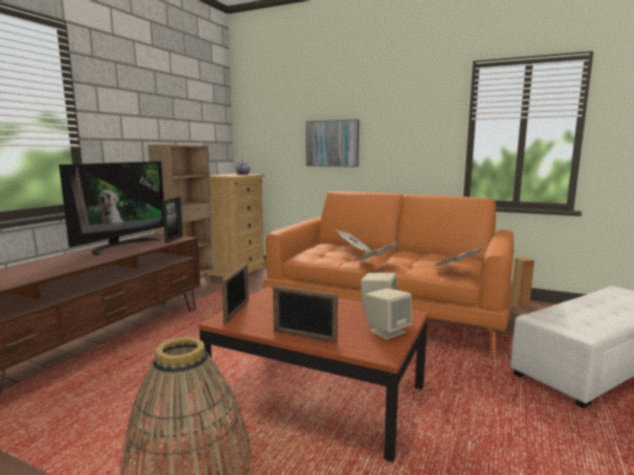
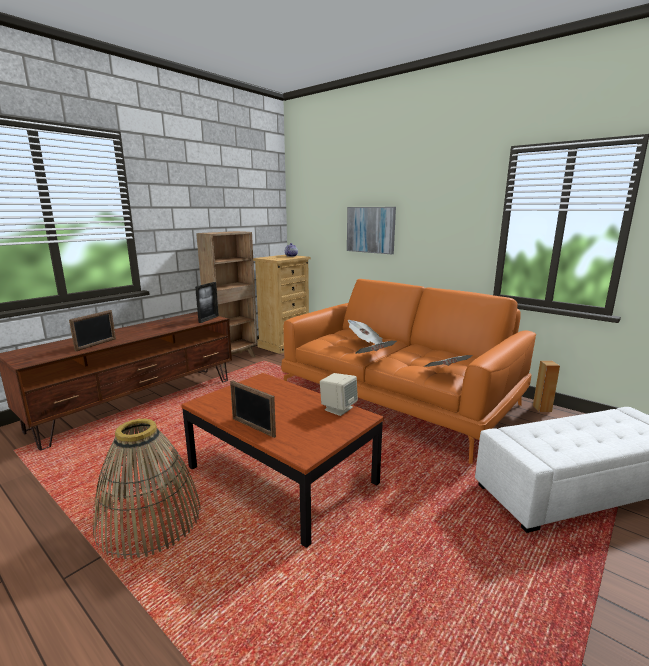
camera: 15 degrees right, 5 degrees up
television [59,161,164,256] -> none
picture frame [221,263,249,324] -> picture frame moved to [69,310,116,352]
beige speaker [365,288,412,340] -> none

